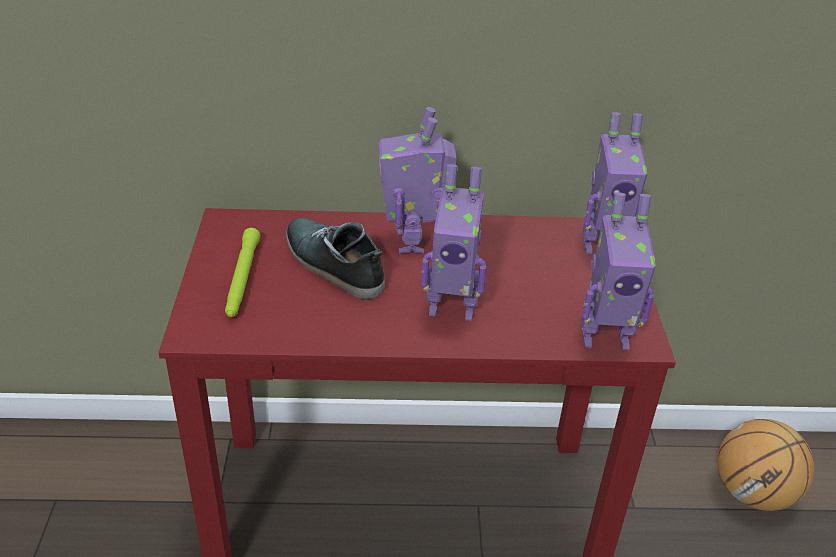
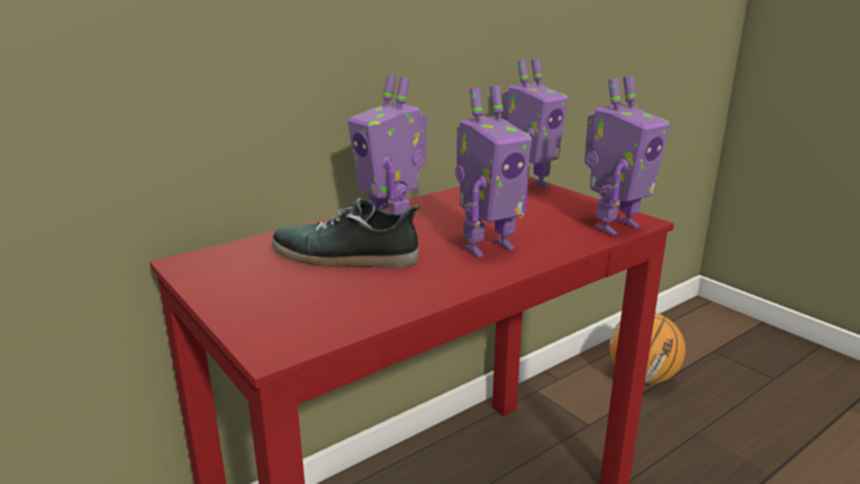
camera: 35 degrees left, 15 degrees down
green flashlight [225,228,260,317] -> none

